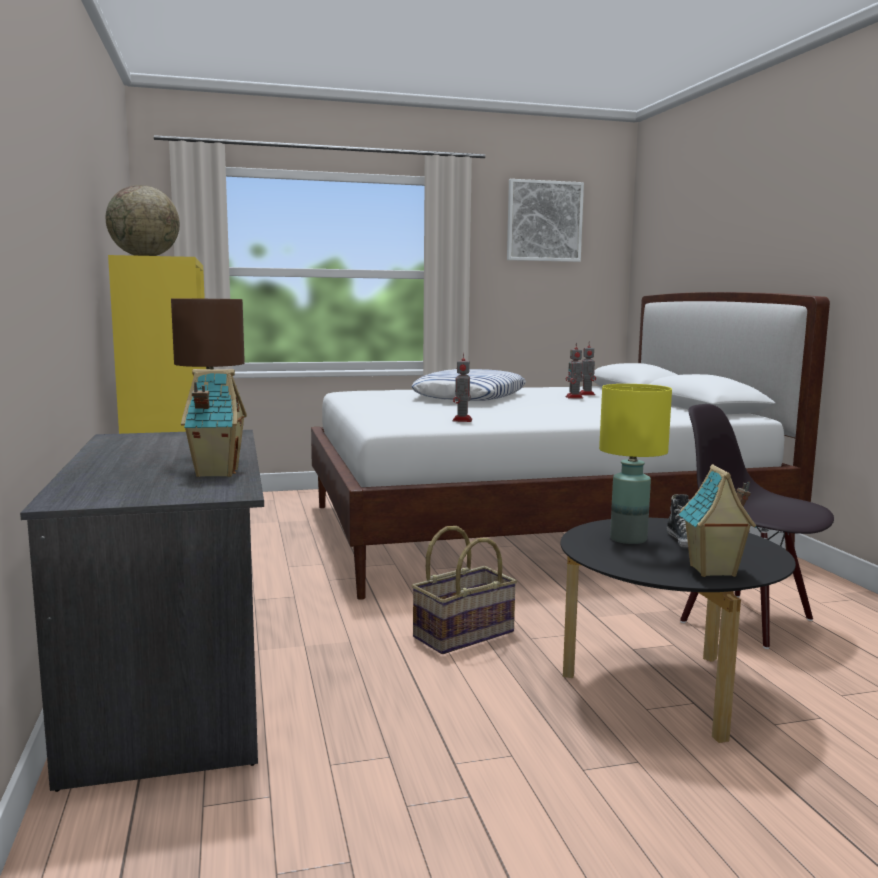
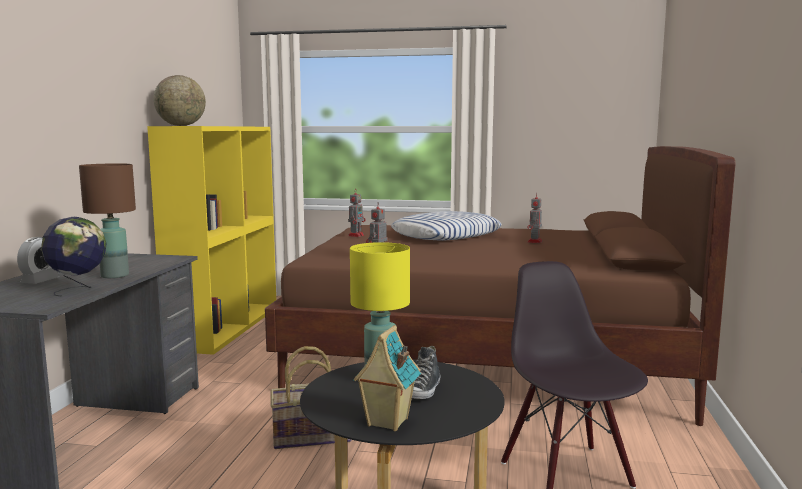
camera: 25 degrees right, 0 degrees up
toy house [181,369,247,477] -> globe [41,217,106,297]
white bed [311,292,830,600] -> brown bed [265,146,735,426]
picture [507,179,584,262] -> none
toy robot [579,341,596,395] -> toy robot moved to [348,193,366,237]
none -> alarm clock [17,237,59,284]

